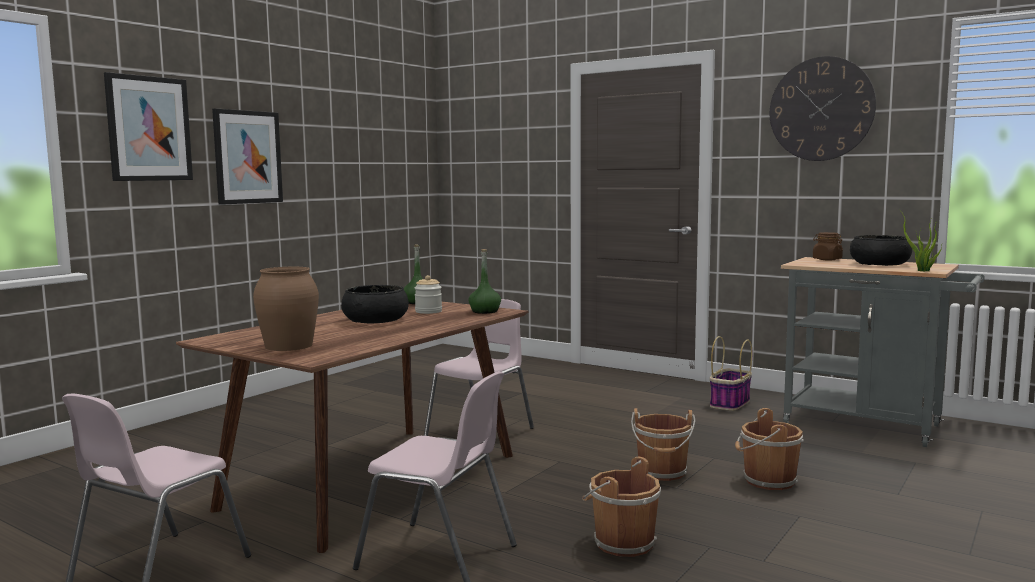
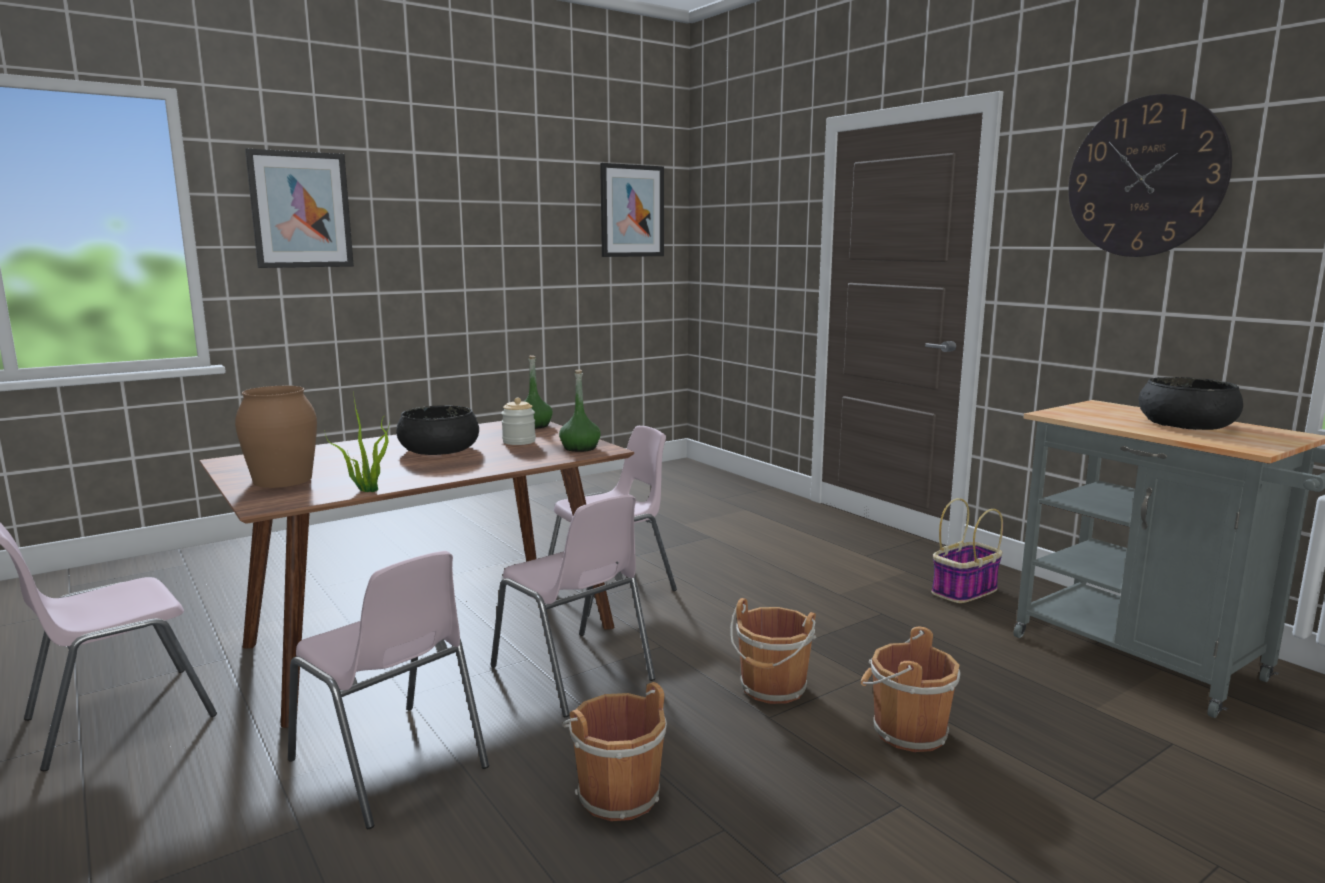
camera: 20 degrees right, 5 degrees up
picture [212,108,283,205] -> picture moved to [600,163,664,257]
brown jar [813,232,843,260] -> none
potted plant [899,209,943,271] -> potted plant moved to [324,399,390,492]
none -> pink chair [491,495,655,717]

